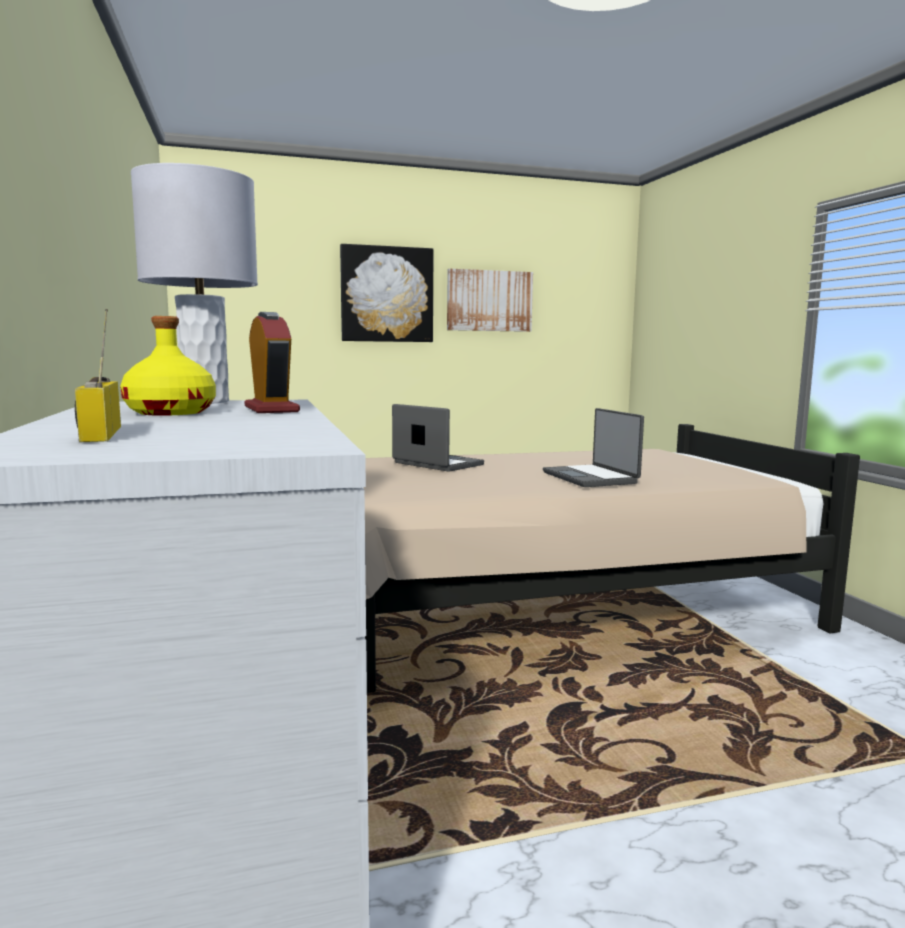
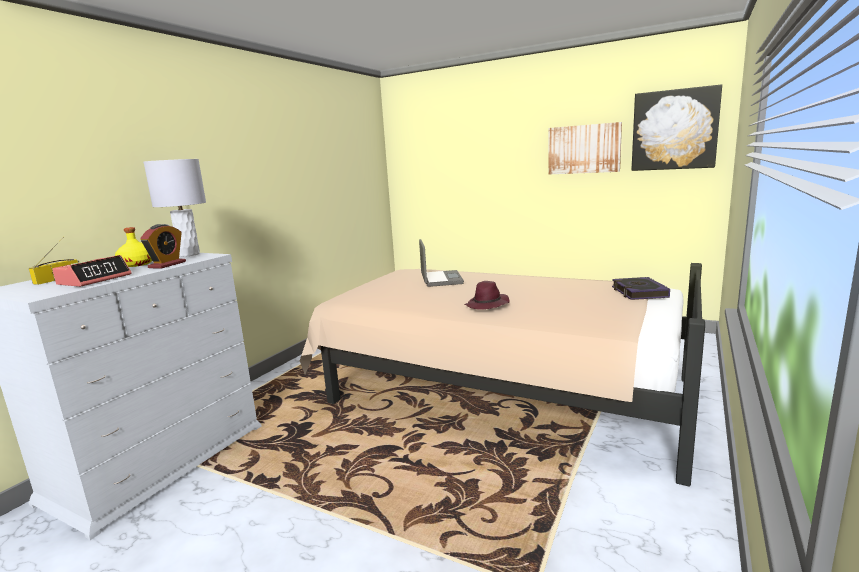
camera: 45 degrees right, 5 degrees up
picture [340,244,433,342] -> picture moved to [632,85,722,171]
laptop [543,408,644,487] -> purple hat [465,281,509,309]
none -> alarm clock [52,255,132,287]
none -> book [612,277,670,300]

